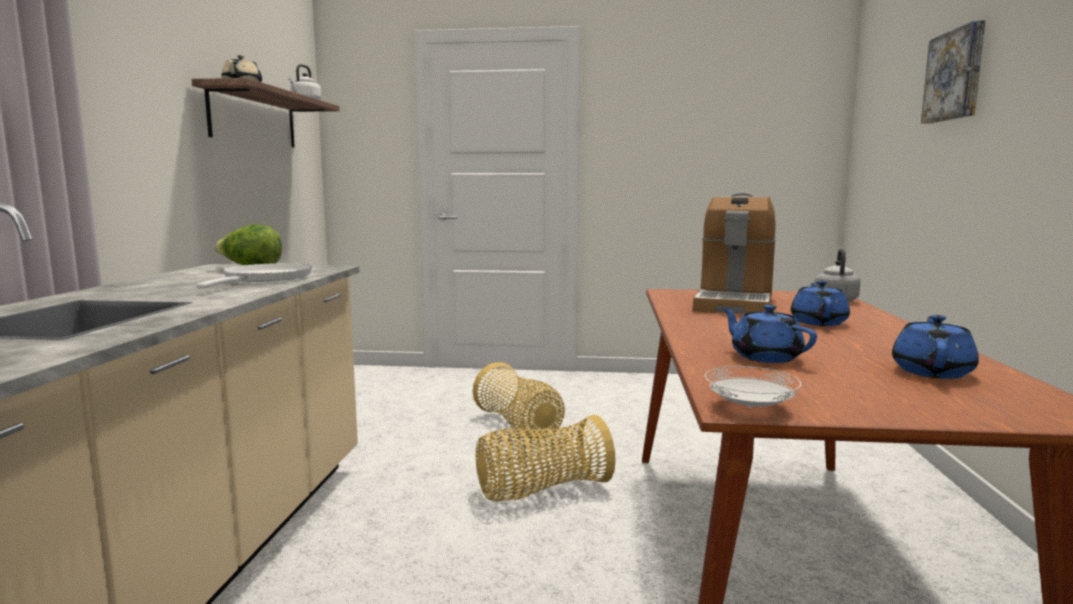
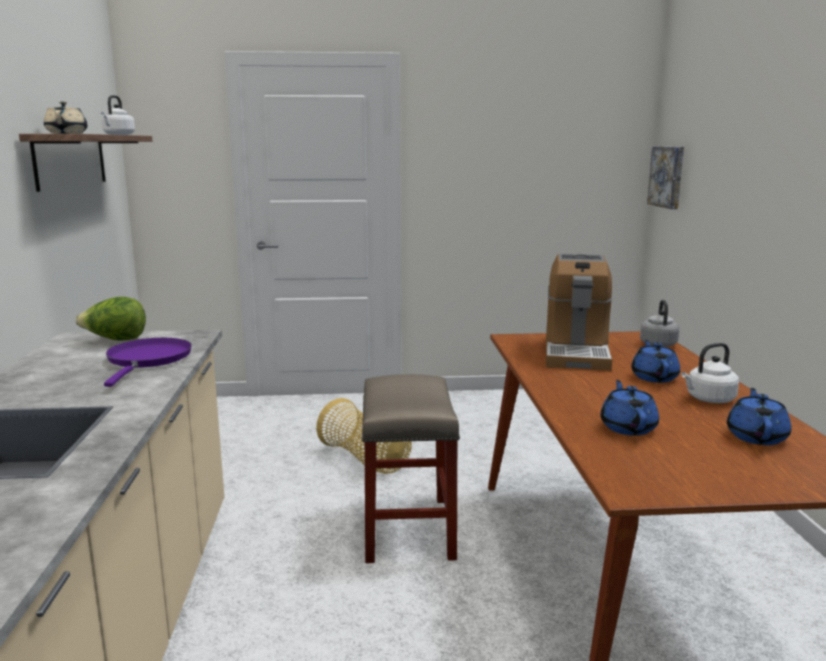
camera: 10 degrees left, 5 degrees up
white frying pan [196,263,312,288] -> purple frying pan [104,338,192,387]
basket [476,414,616,502] -> beige stool [362,374,460,563]
white plate [705,366,801,408] -> none
blue teapot [722,305,817,363] -> blue teapot turned 45 degrees clockwise [600,380,659,436]
picture [921,20,986,124] -> picture moved to [647,147,684,209]
none -> white kettle [681,343,739,403]

